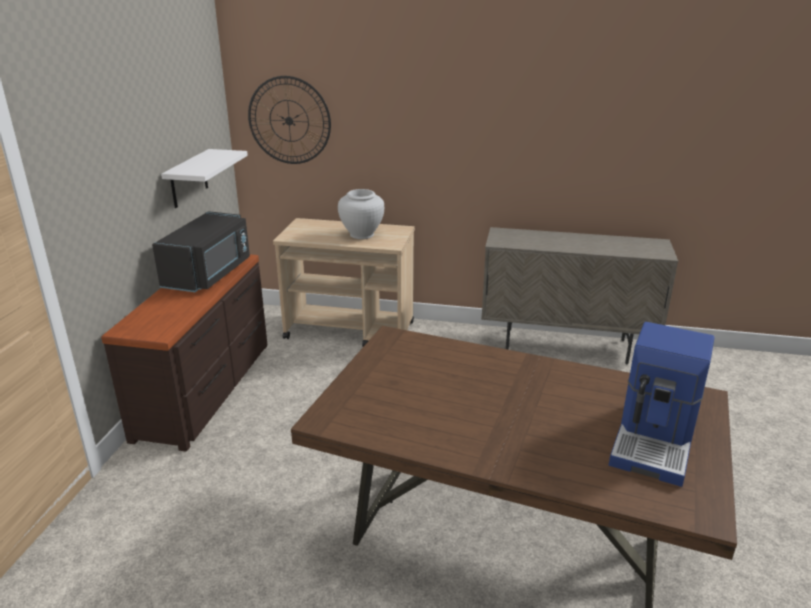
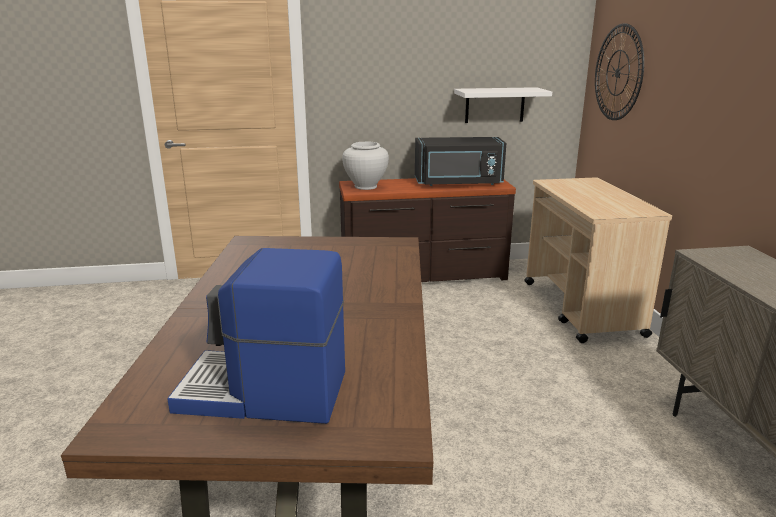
camera: 70 degrees right, 5 degrees down
white vase [338,189,384,239] -> white vase moved to [342,142,389,190]

